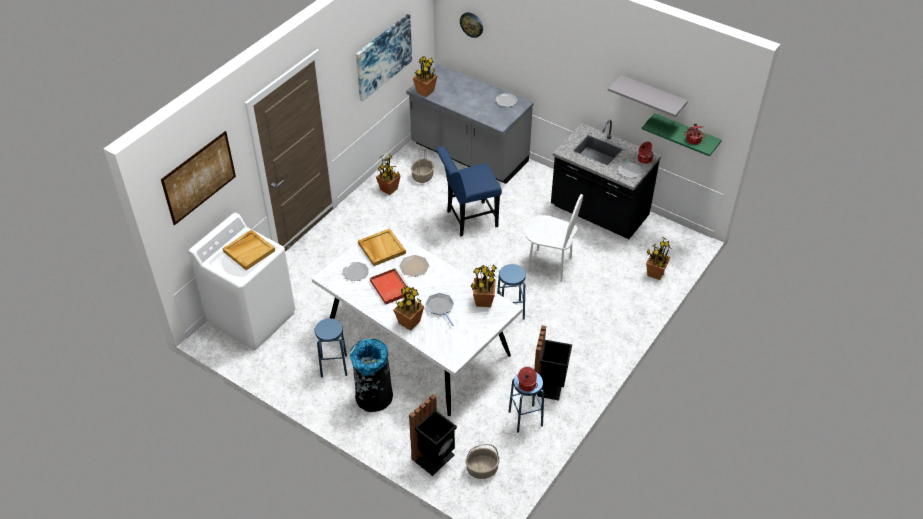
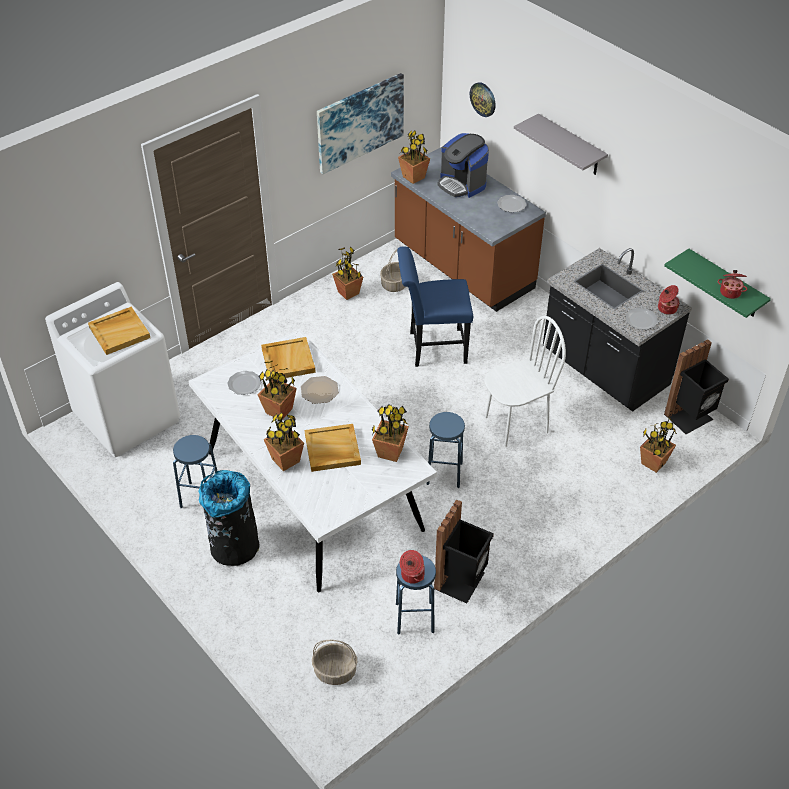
camera: 15 degrees right, 0 degrees up
picture [161,131,236,225] -> none
red tray [370,268,412,305] -> potted plant [258,361,297,420]
grey counter [406,64,533,184] -> brown counter [391,146,546,312]
black trash can [409,394,457,476] -> black trash can moved to [664,339,729,434]
frying pan [425,293,454,326] -> beige tray [305,424,361,472]
white chair [525,194,583,282] -> white chair turned 60 degrees counterclockwise [484,316,566,447]
grey shelf [608,75,688,117] -> grey shelf moved to [514,114,608,175]
none -> coffee machine [438,133,489,198]

